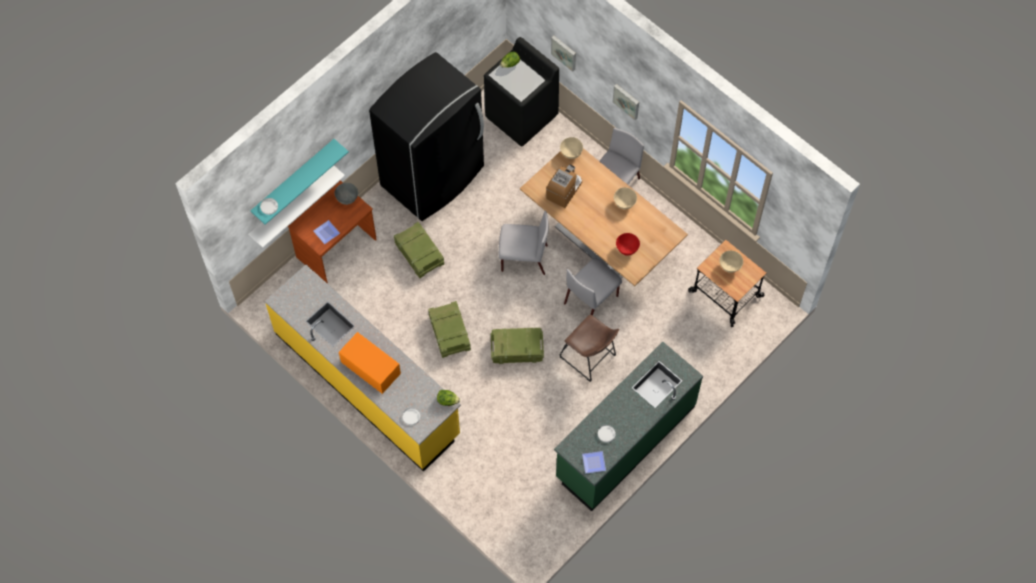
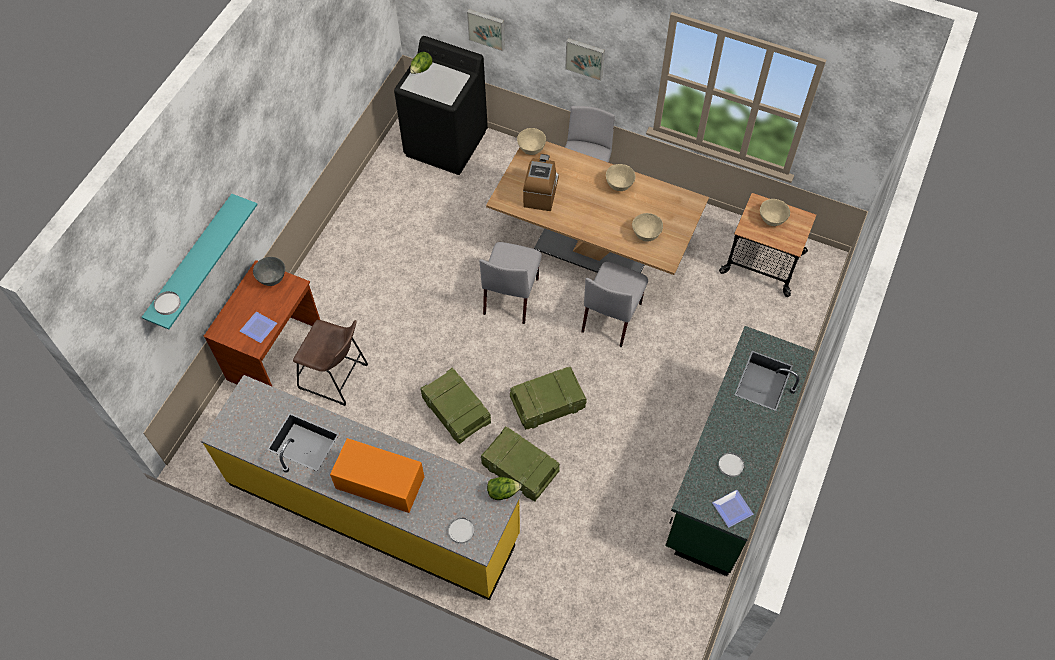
camera: 20 degrees left, 5 degrees down
white shelf [248,165,345,248] -> none
black fridge [369,52,484,221] -> none
crate [394,222,444,278] -> crate moved to [481,426,560,501]
grey chair [499,210,549,275] -> grey chair turned 120 degrees clockwise [479,242,542,324]
brown stool [560,315,619,382] -> brown stool moved to [293,320,368,406]
red bowl [616,233,640,256] -> beige bowl [632,213,663,242]

